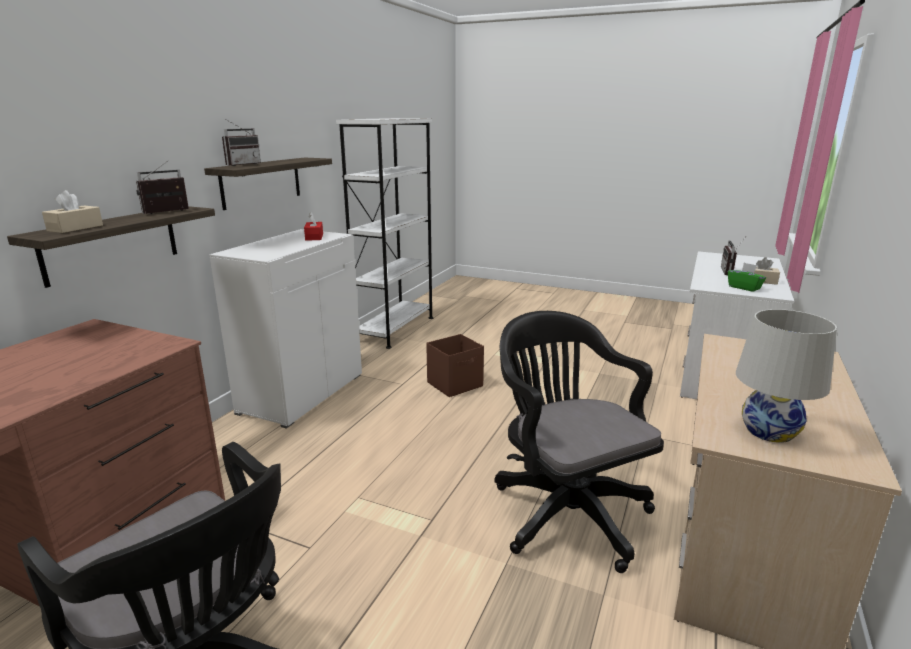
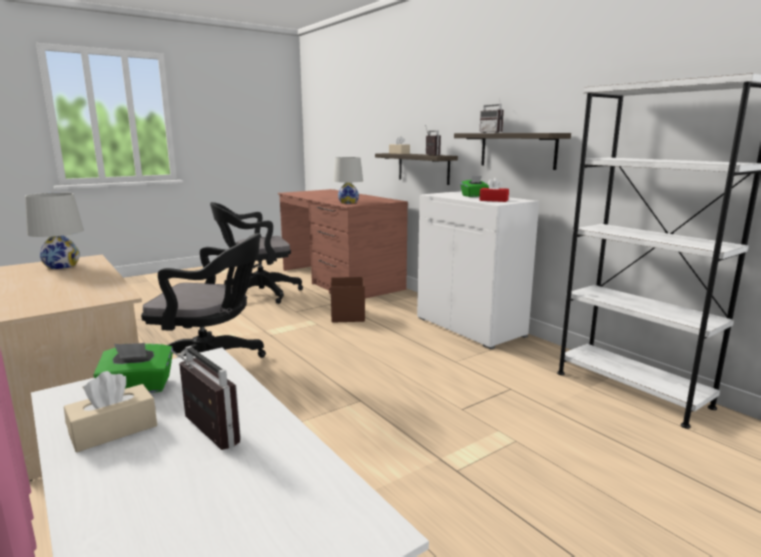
camera: 120 degrees right, 5 degrees down
brown storage box [426,334,484,397] -> brown storage box moved to [329,277,365,323]
none -> white table lamp [333,157,363,204]
none -> green tissue box [460,176,489,197]

